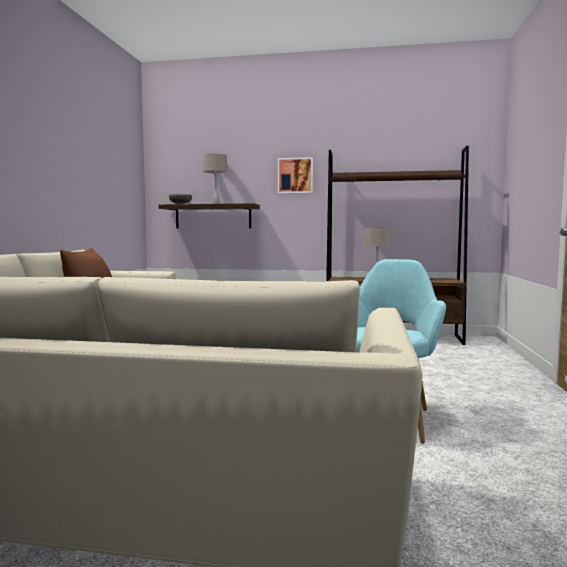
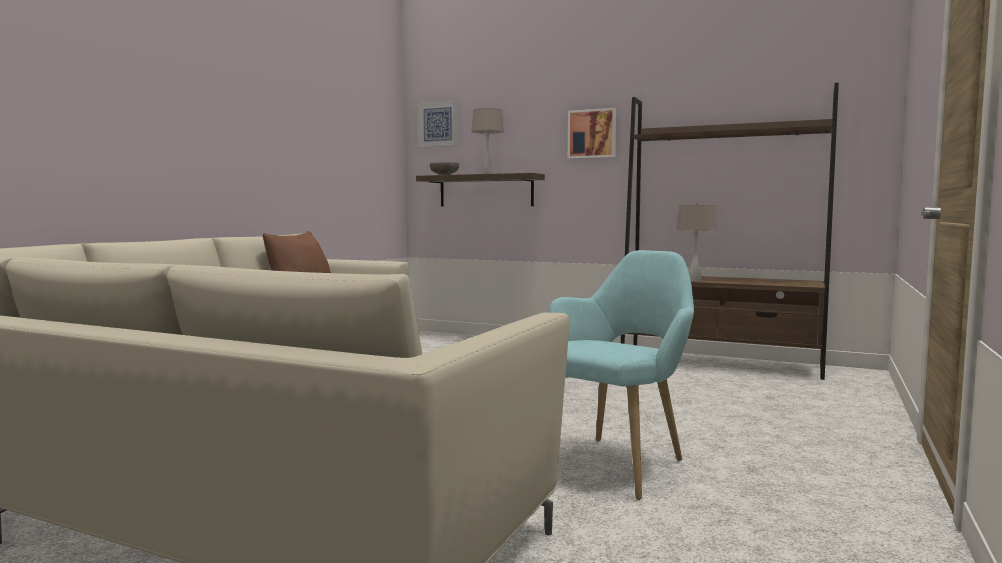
camera: 15 degrees right, 0 degrees up
none -> picture [418,100,458,148]

